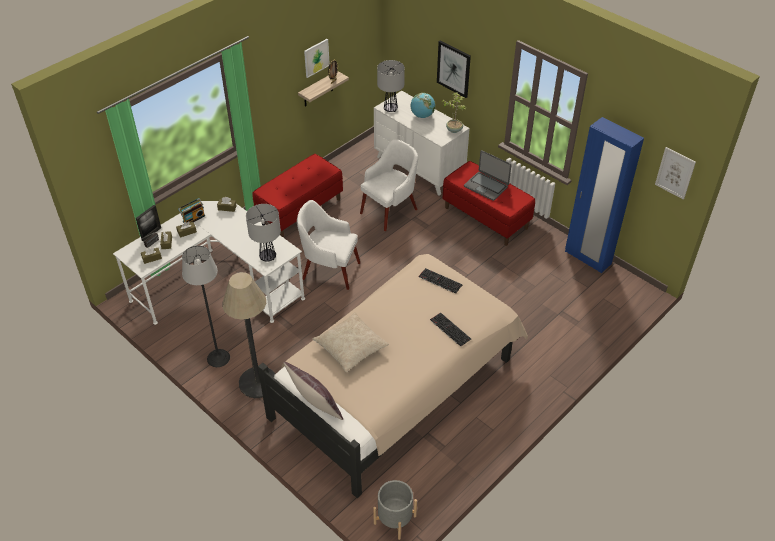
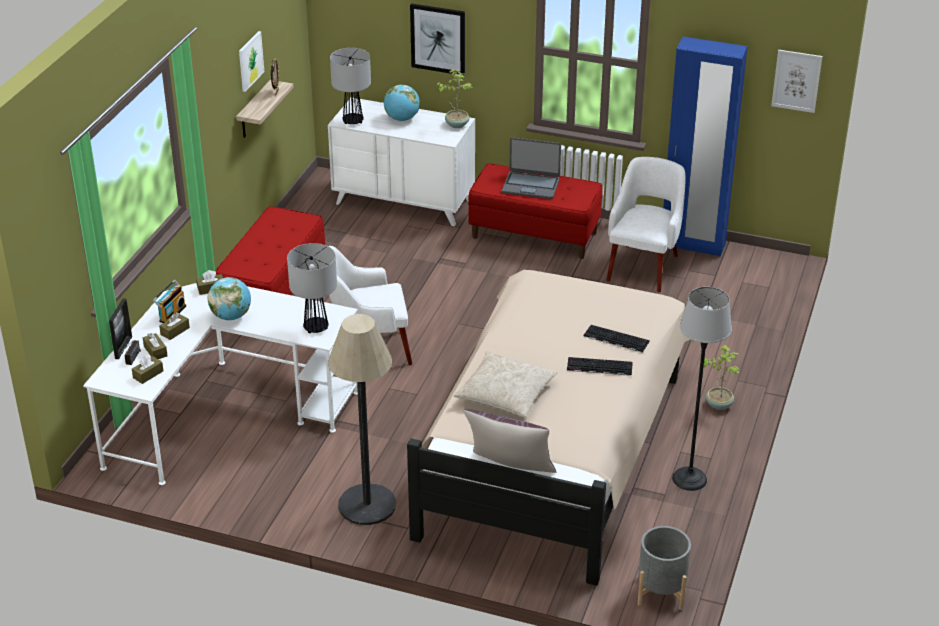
camera: 25 degrees left, 10 degrees down
floor lamp [182,245,230,367] -> floor lamp moved to [672,287,732,491]
white armchair [360,139,418,231] -> white armchair moved to [607,157,686,292]
keyboard [419,268,463,294] -> keyboard moved to [567,357,633,376]
none -> globe [208,277,251,320]
none -> potted plant [700,345,740,410]

